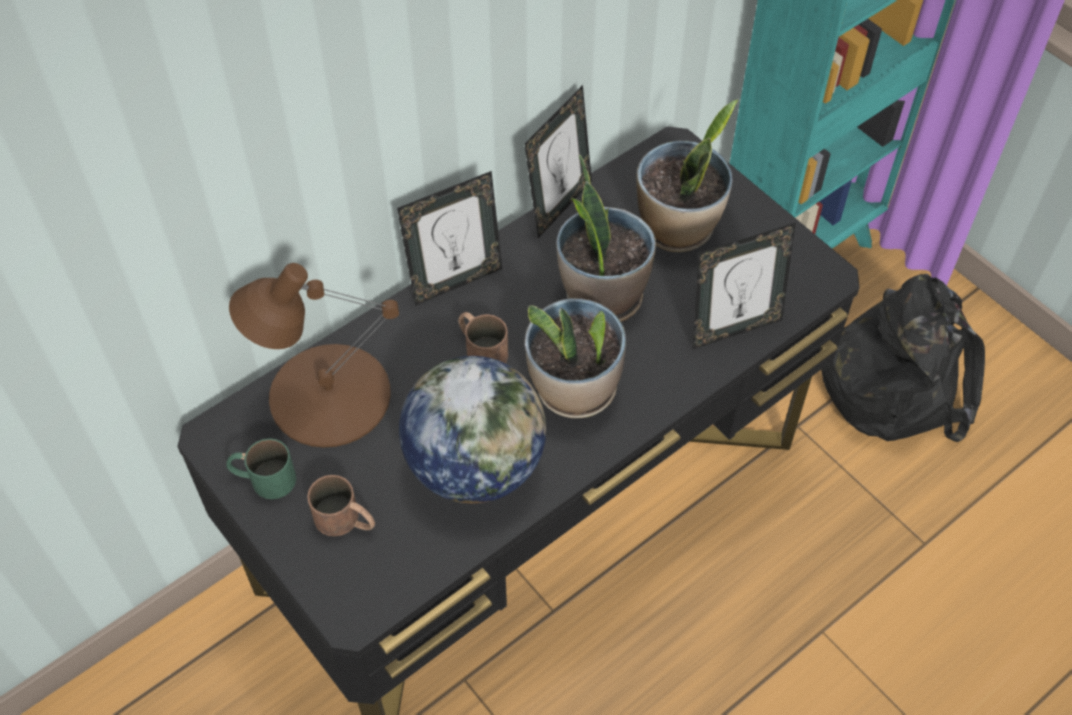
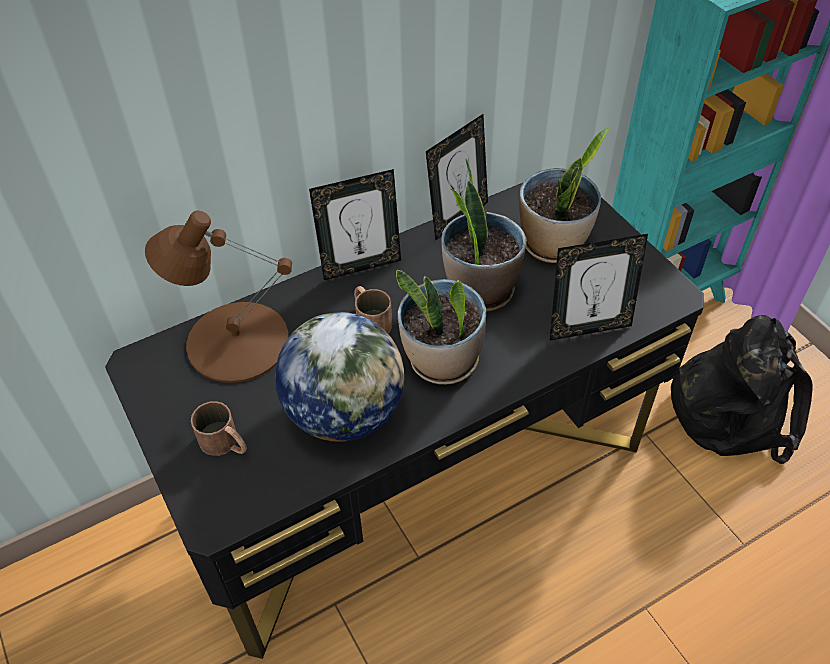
camera: 10 degrees right, 5 degrees down
green mug [226,438,296,499] -> none

